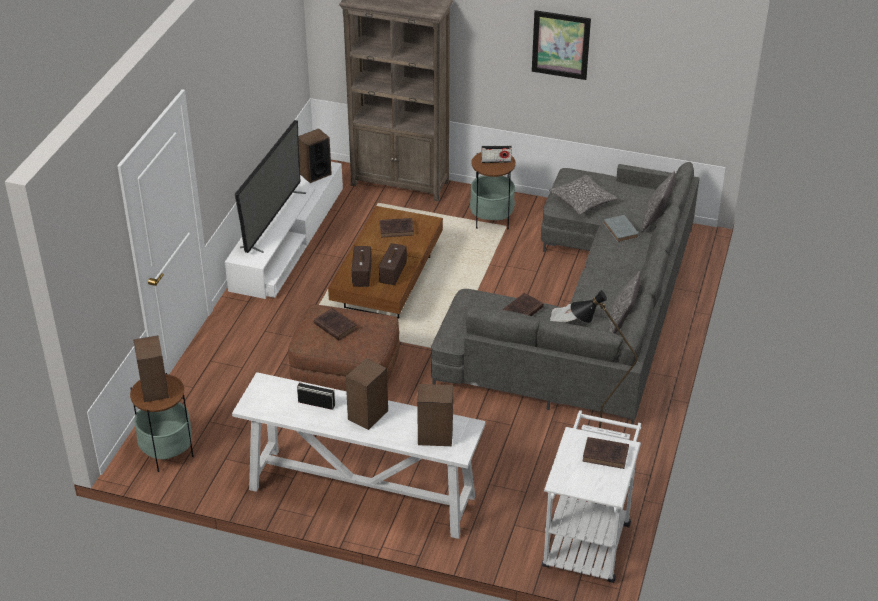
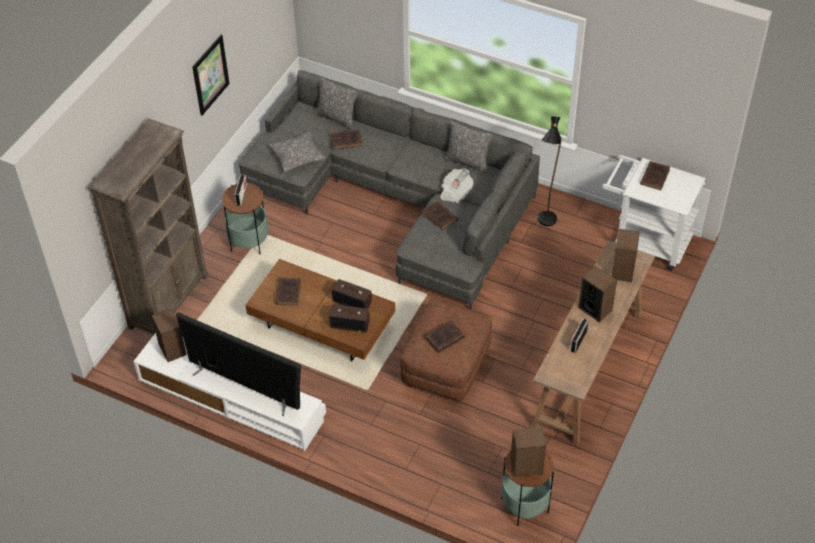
camera: 80 degrees left, 10 degrees up
white console table [232,372,486,539] -> brown console table [532,240,655,446]
grey book [603,215,639,243] -> brown book [331,129,363,150]

